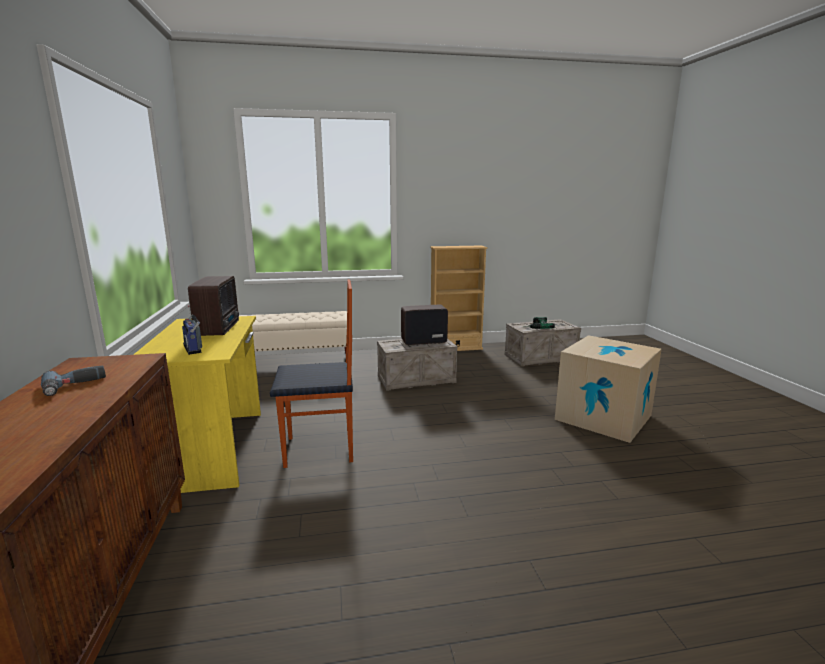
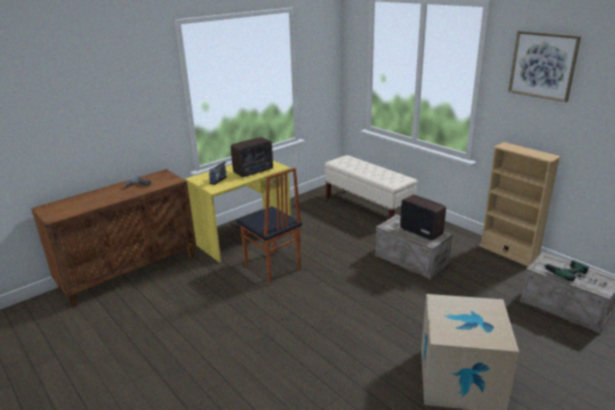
camera: 60 degrees right, 10 degrees up
none -> picture [508,31,581,102]

